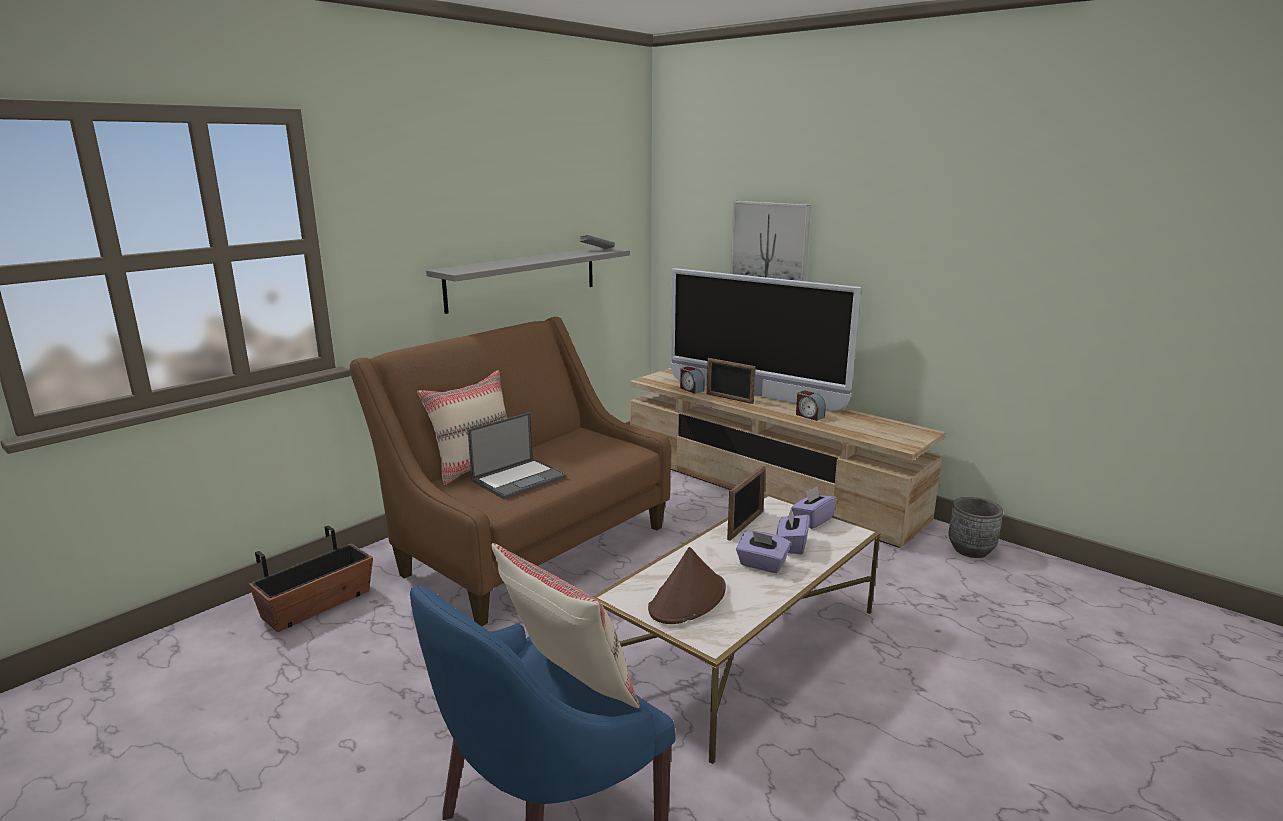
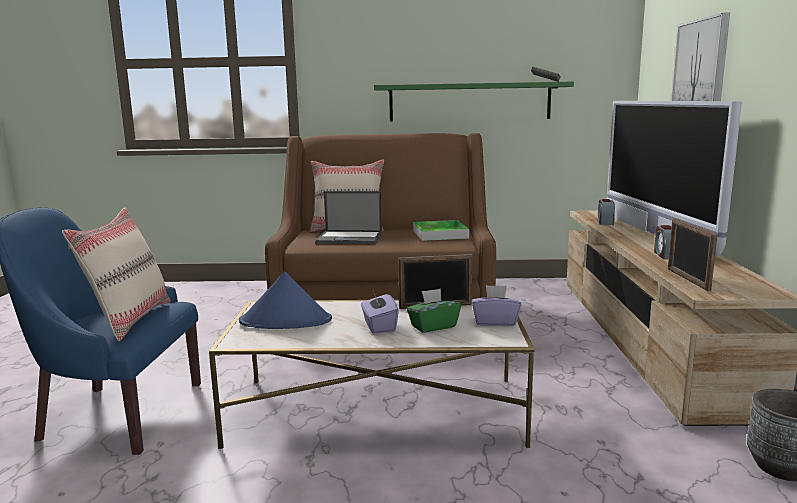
camera: 50 degrees right, 5 degrees down
planter [249,526,373,632] -> none
grey shelf [426,247,630,314] -> green shelf [374,82,574,122]
brown hat [648,547,726,624] -> blue hat [239,272,332,329]
picture frame [707,358,756,404] -> picture frame moved to [668,219,718,291]
purple tissue box [777,509,810,555] -> green tissue box [407,288,461,333]
none -> tray [413,220,469,241]

